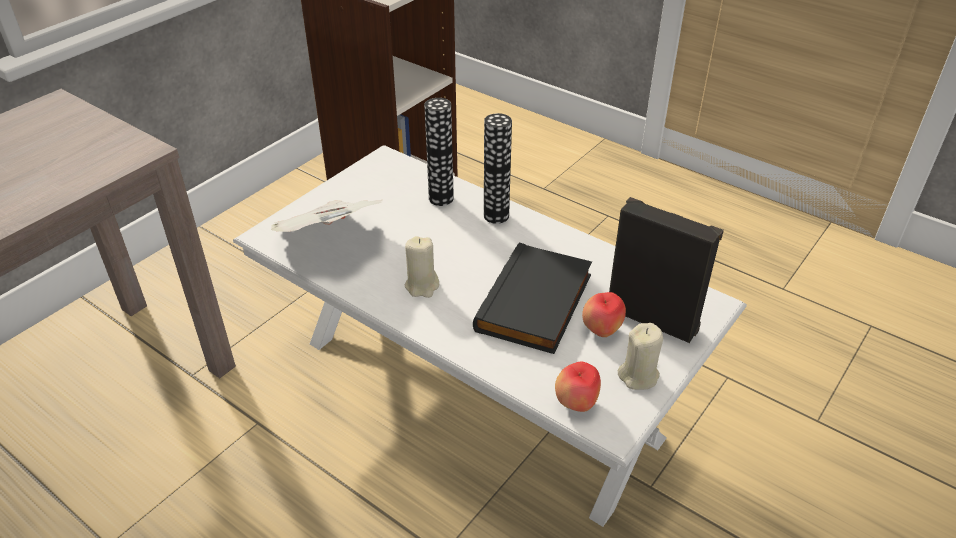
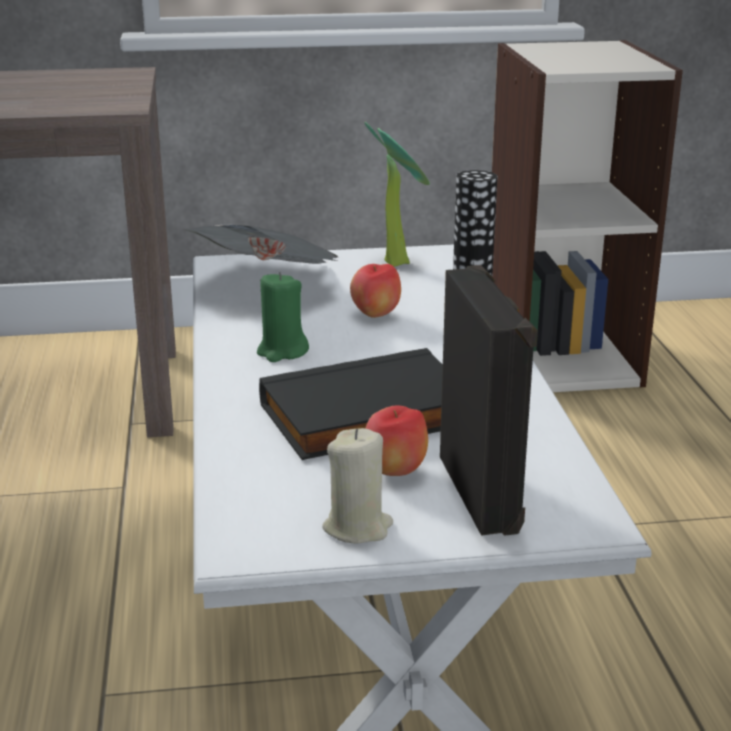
camera: 45 degrees right, 15 degrees down
beige candle [405,236,439,298] -> green candle [257,272,309,362]
vase [424,98,454,206] -> none
apple [555,361,601,412] -> apple moved to [350,264,401,318]
none -> potted plant [364,122,430,267]

